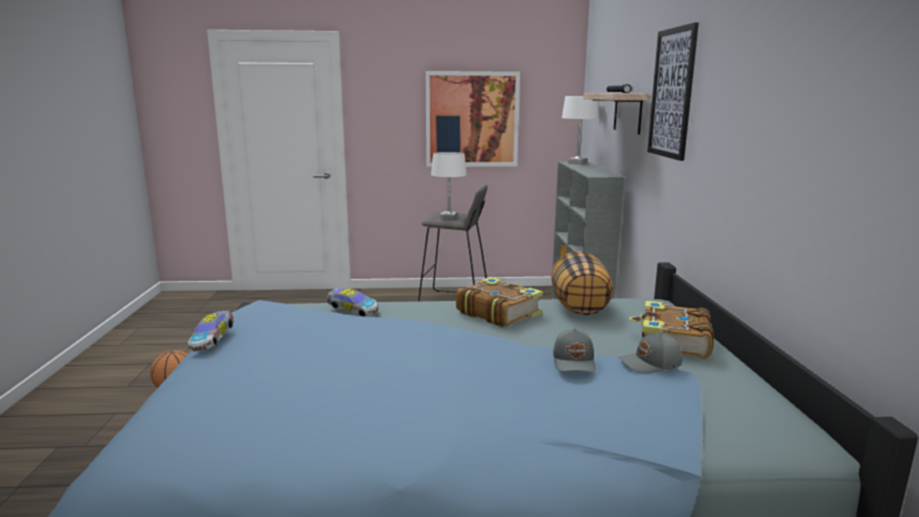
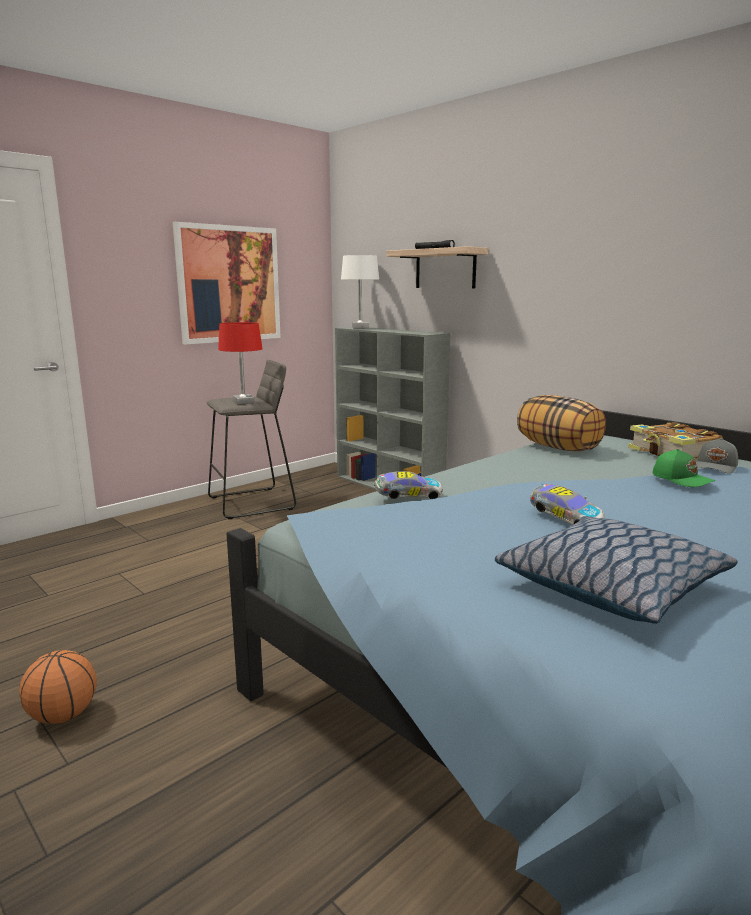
camera: 40 degrees left, 0 degrees up
toy car [187,310,234,351] -> toy car moved to [530,484,605,525]
white table lamp [431,152,467,220] -> red table lamp [218,322,263,404]
book [456,277,543,327] -> none
grey cap [553,328,596,372] -> green cap [652,449,716,487]
picture [647,22,699,161] -> none
none -> pillow [495,516,738,624]

